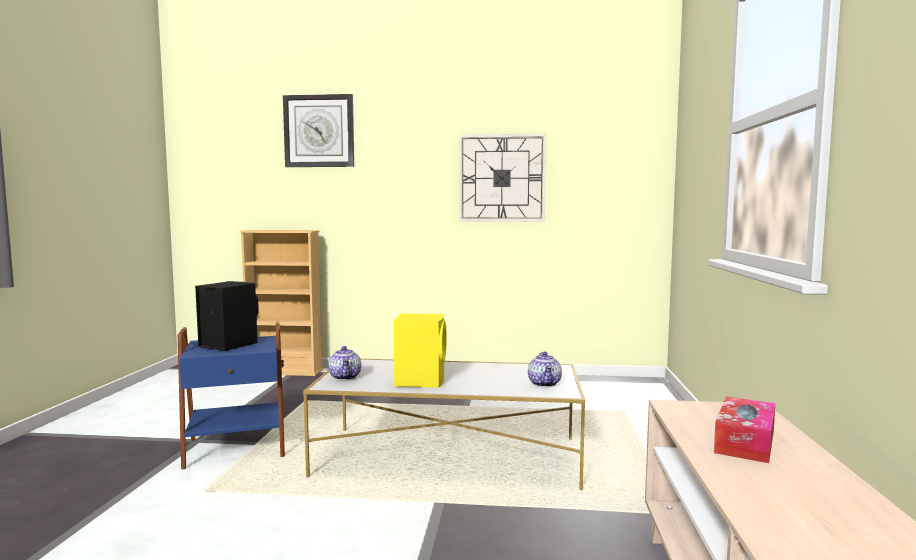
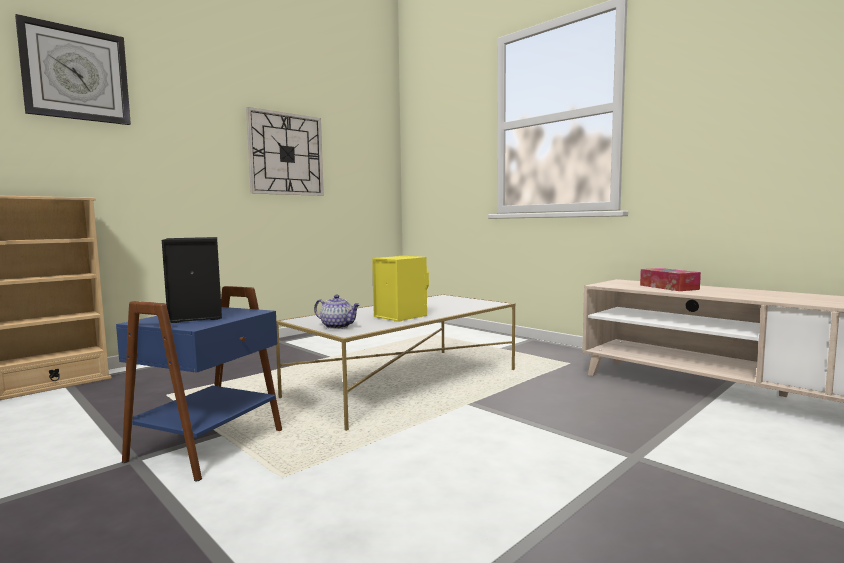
camera: 50 degrees left, 0 degrees up
teapot [528,352,562,387] -> none

